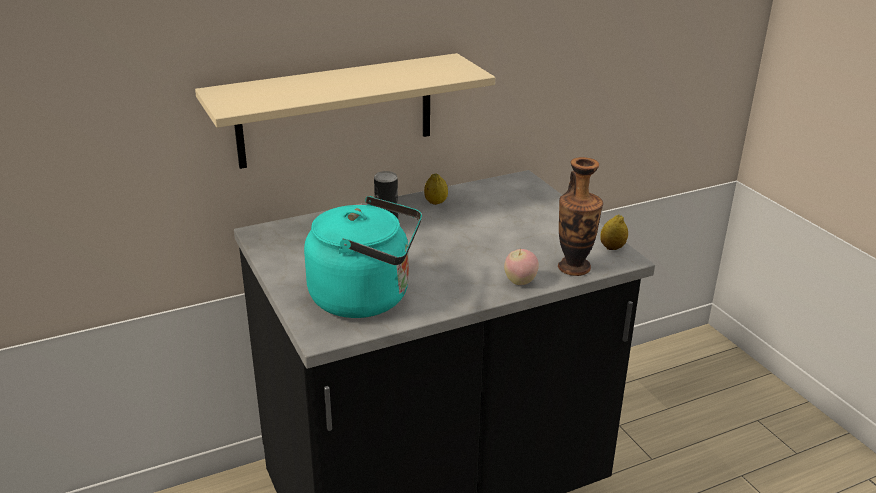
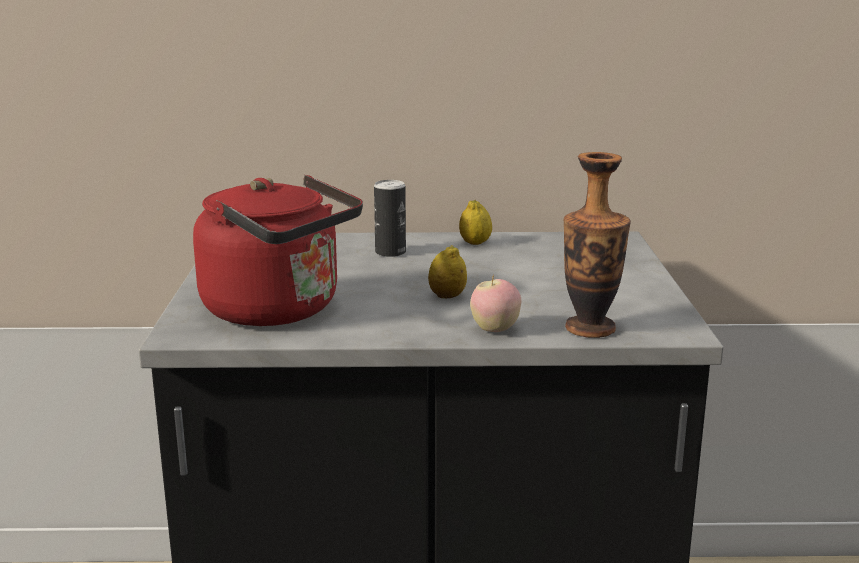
camera: 25 degrees right, 10 degrees down
beige shelf [195,53,495,169] -> none
turquoise kettle [304,196,422,318] -> red kettle [193,175,363,326]
lemon [600,214,628,250] -> lemon moved to [428,245,467,298]

